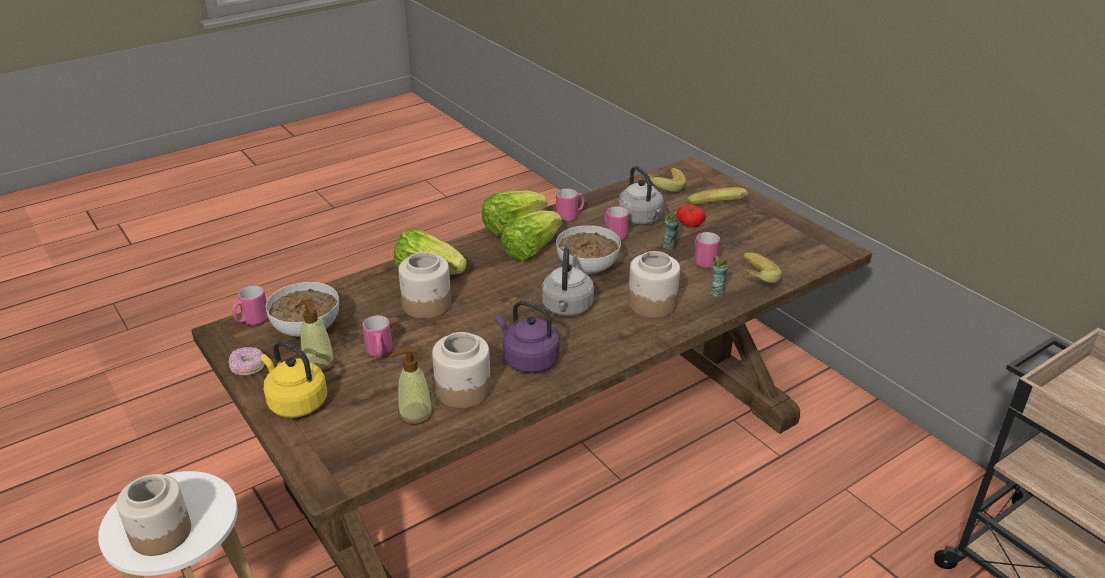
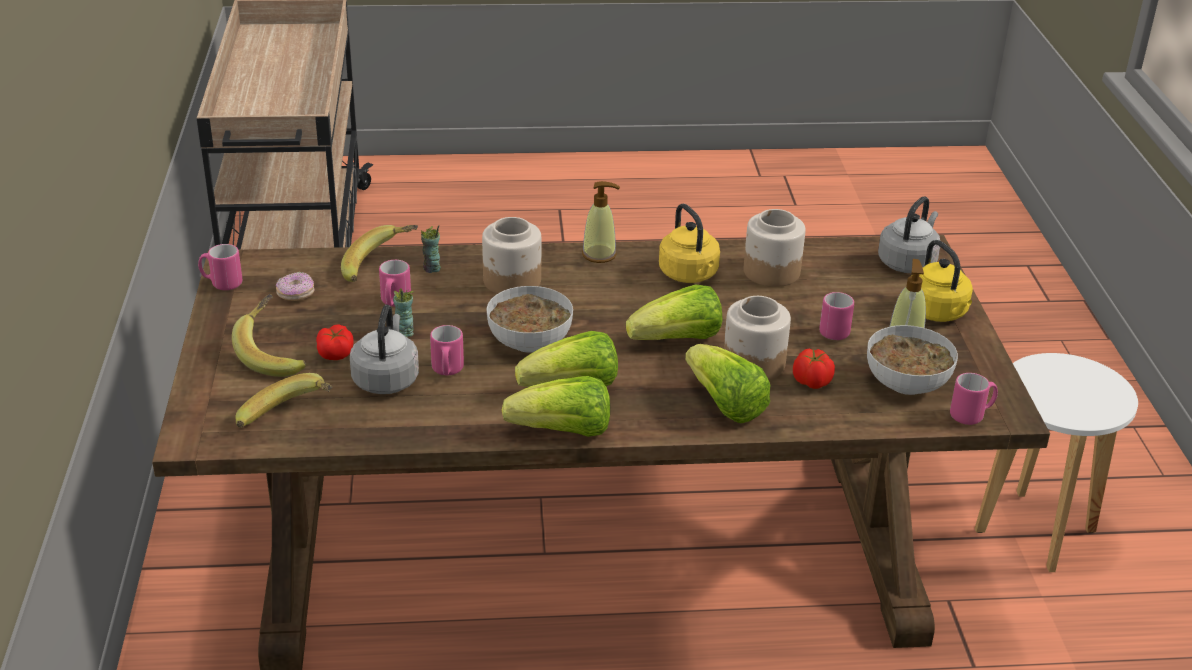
camera: 150 degrees left, 0 degrees up
jar [116,474,191,556] -> none
donut [228,347,265,376] -> donut moved to [276,272,314,301]
soap dispenser [390,346,433,425] -> soap dispenser moved to [582,181,620,263]
purple kettle [495,301,560,373] -> yellow kettle [659,204,720,283]
grey kettle [542,247,594,316] -> grey kettle moved to [878,196,940,273]
pink mug [556,188,584,222] -> pink mug moved to [198,244,242,290]
none -> lettuce [626,285,722,340]
none -> tomato [793,348,835,389]

